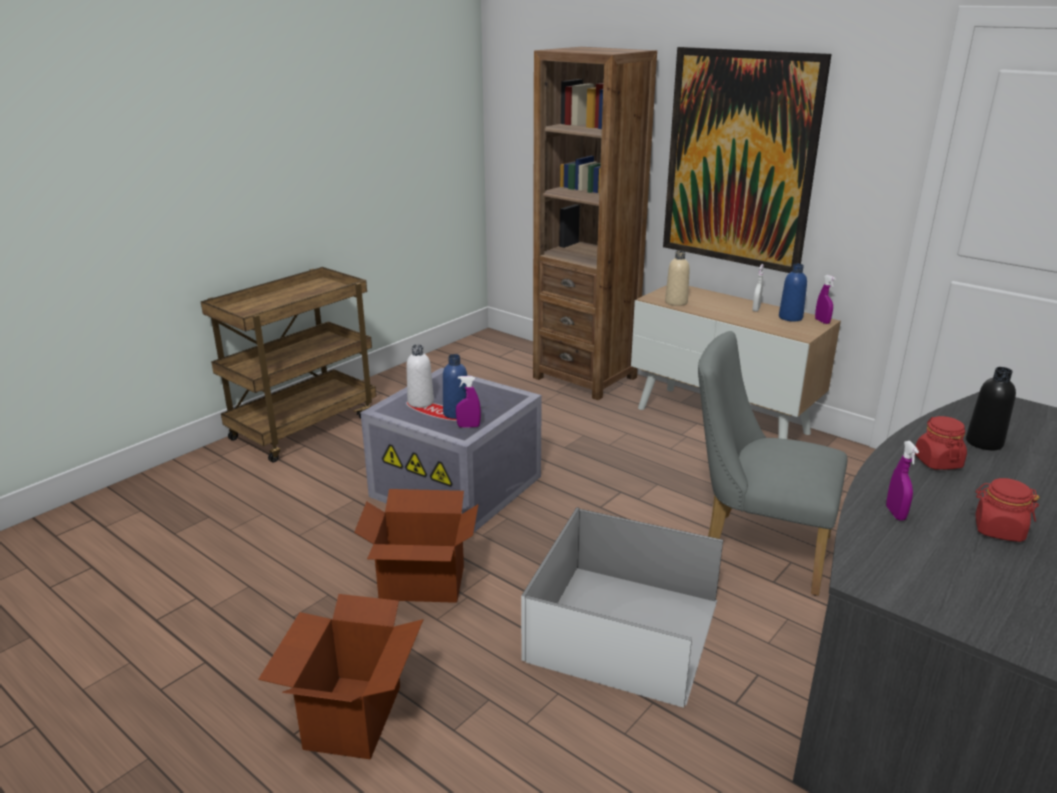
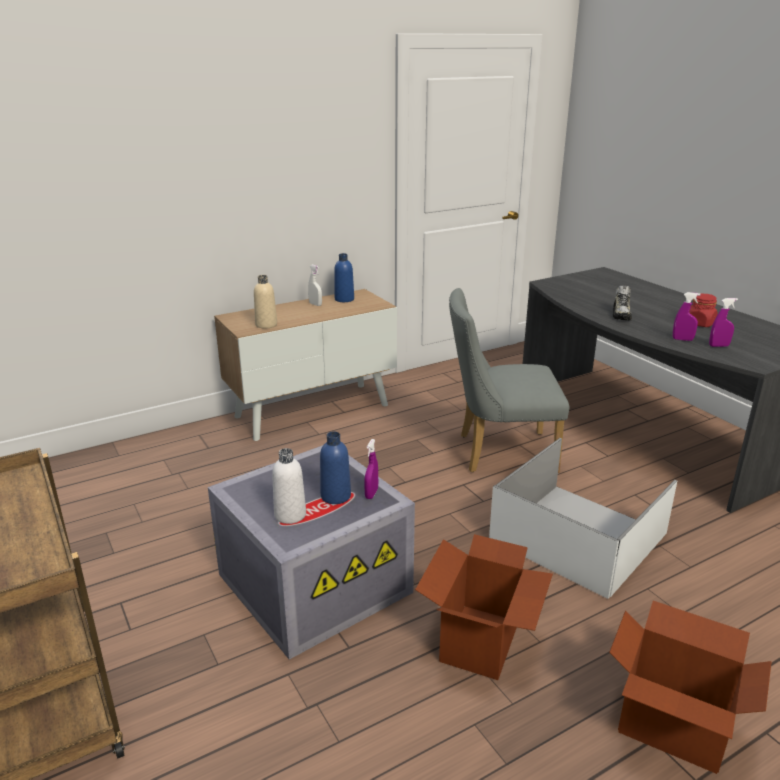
camera: 70 degrees left, 0 degrees up
brown bookcase [533,47,657,400] -> none
picture [663,47,831,273] -> none
grey chair [698,331,848,596] -> grey chair turned 45 degrees clockwise [449,288,569,473]
purple spray bottle [815,275,836,324] -> purple spray bottle moved to [709,298,738,347]
red jar [915,416,967,470] -> shoe [613,286,632,321]
black bottle [966,367,1016,450] -> none

